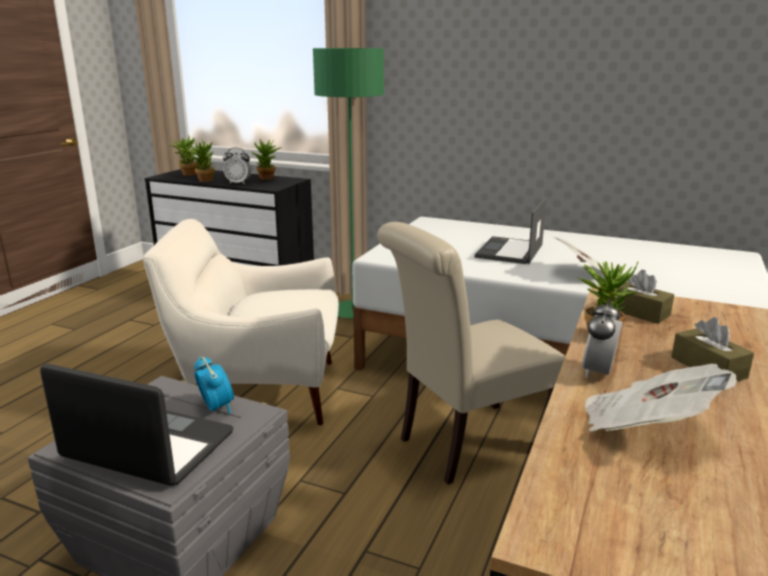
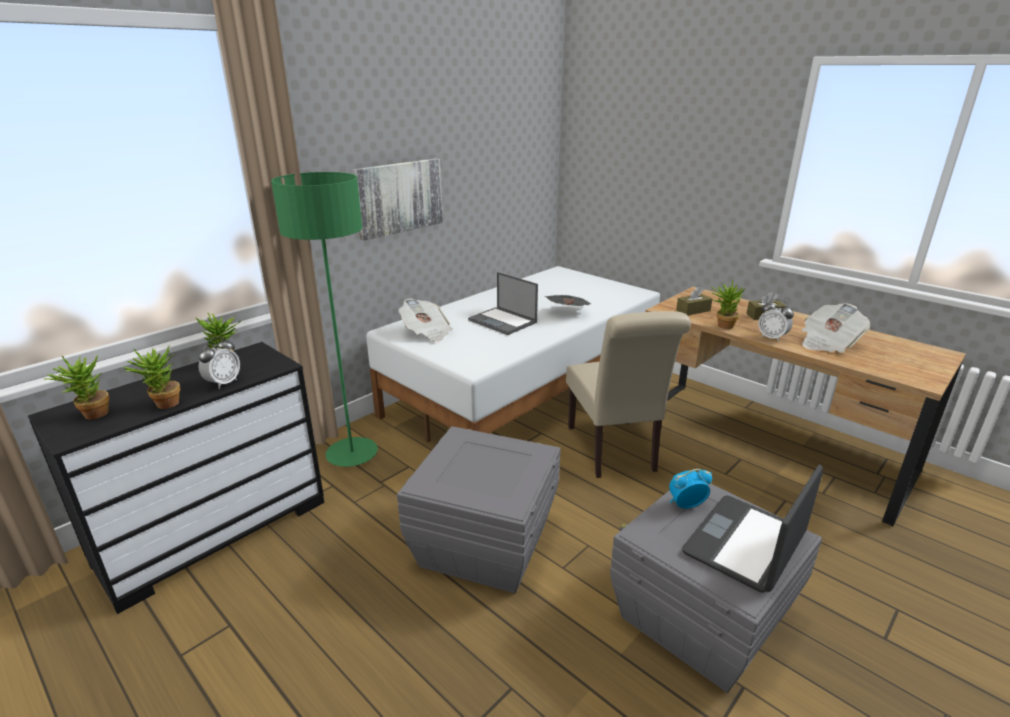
camera: 70 degrees left, 5 degrees up
white armchair [143,219,339,425] -> grey storage box [397,426,561,593]
none -> picture [352,158,443,241]
none -> newspaper [399,298,453,342]

